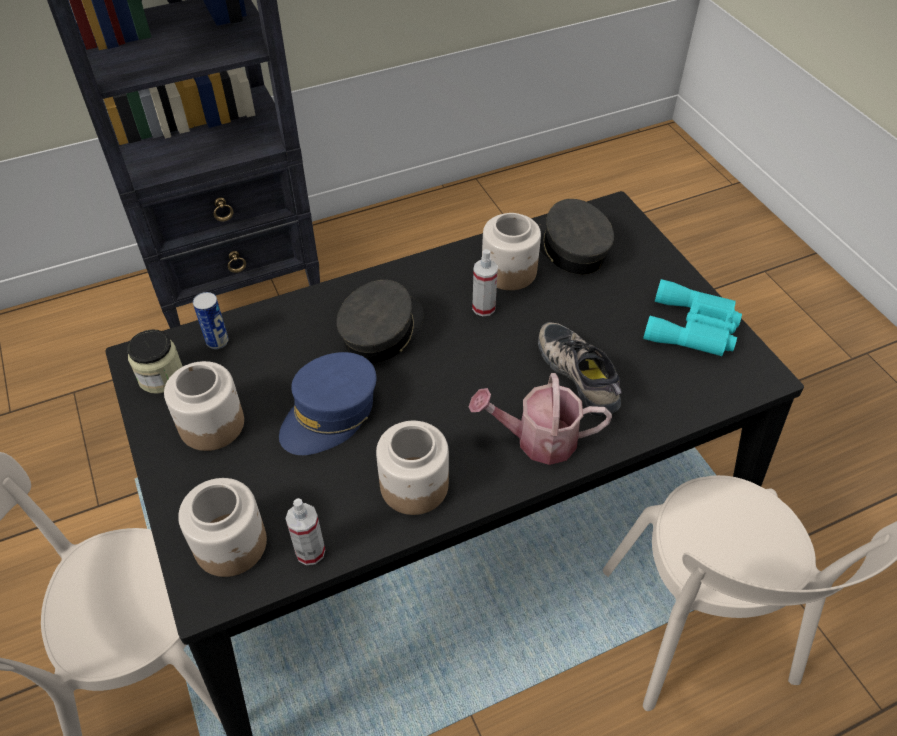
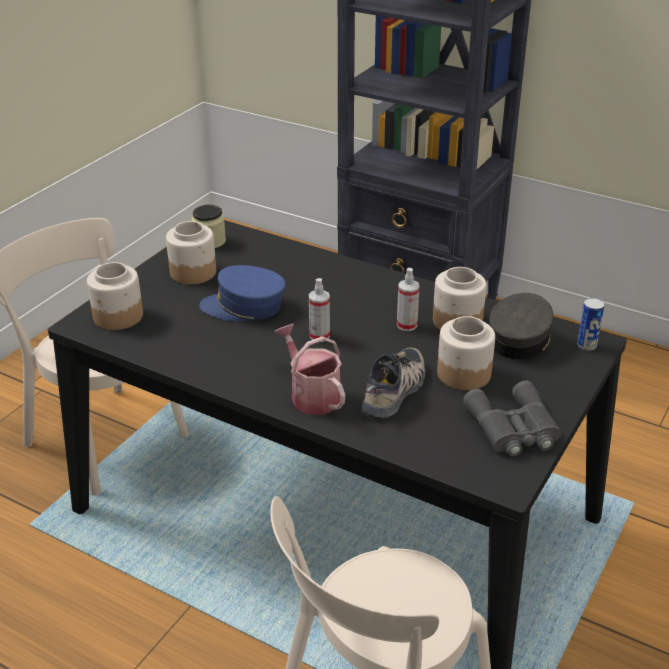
camera: 55 degrees right, 15 degrees down
can [193,292,229,349] -> can moved to [577,298,605,351]
spray bottle [285,498,325,565] -> spray bottle moved to [309,278,330,342]
grey cap [336,280,423,363] -> none
jar [376,421,449,515] -> jar moved to [437,316,495,390]
turquoise binoculars [643,279,742,356] -> grey binoculars [463,380,562,457]

